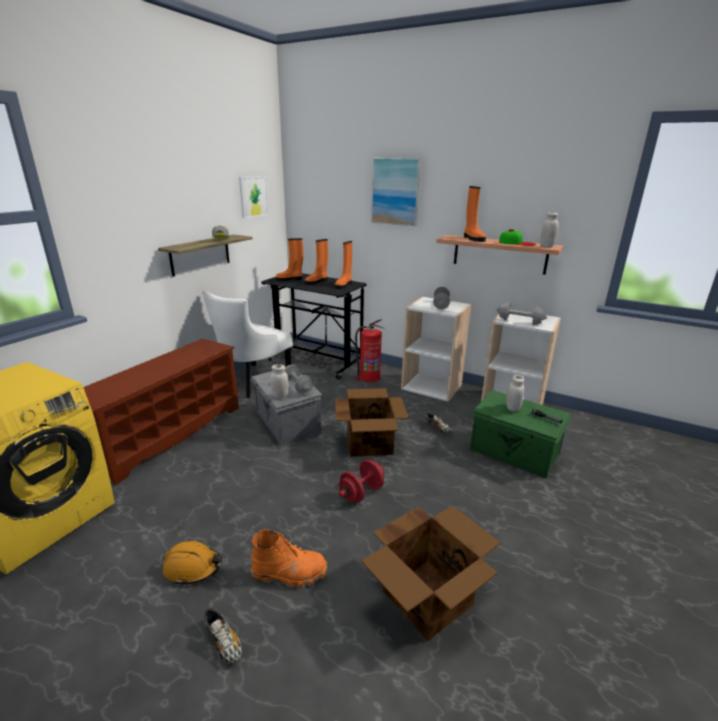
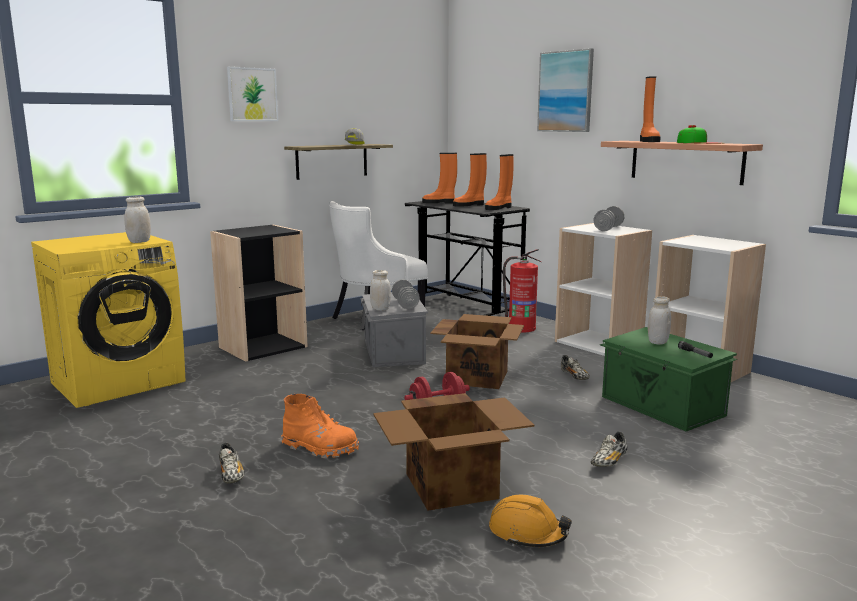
camera: 20 degrees right, 10 degrees down
brown shoe rack [83,338,239,485] -> black bookcase [210,225,308,362]
orange hard hat [163,541,222,585] -> orange hard hat moved to [489,495,572,547]
picture [239,176,269,218] -> picture moved to [227,67,278,121]
grey dumbbell [497,303,547,325] -> none
white jar [540,212,559,248] -> white jar moved to [125,196,151,243]
none -> shoe [591,432,628,467]

